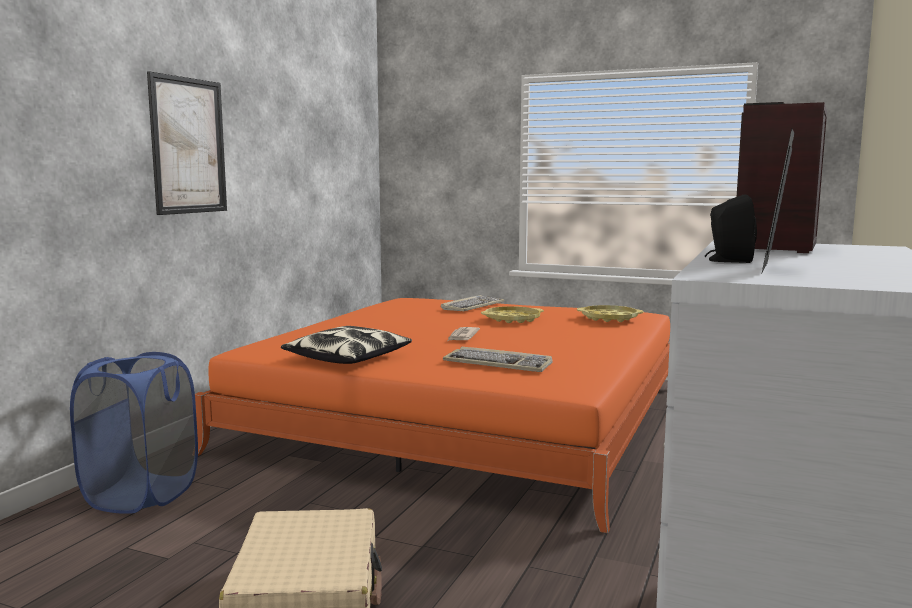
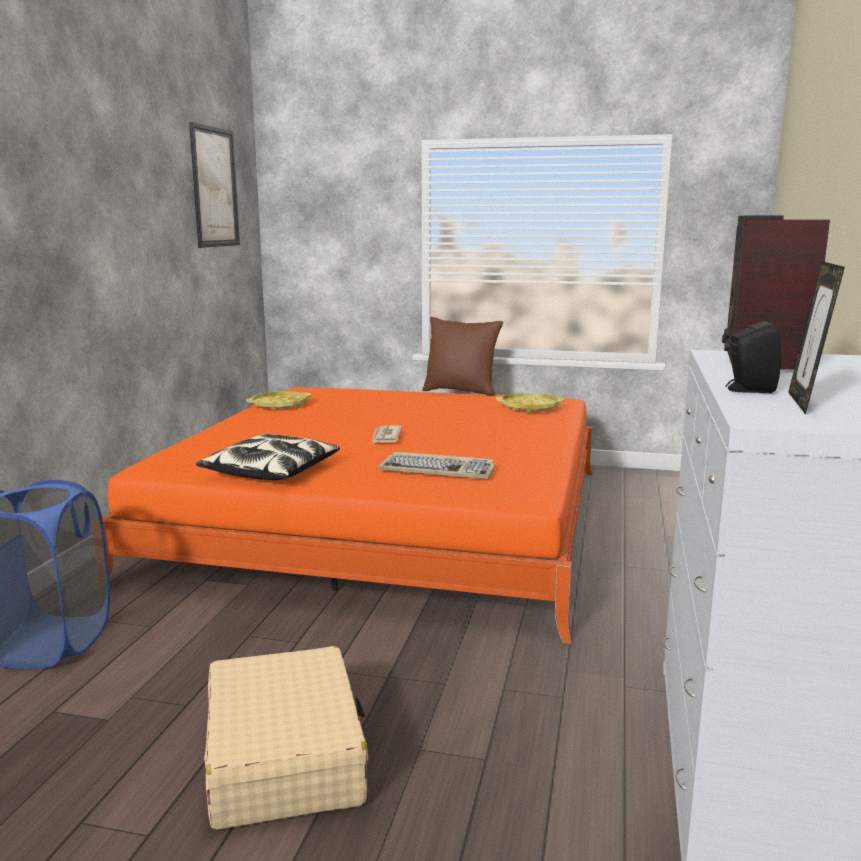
camera: 10 degrees left, 5 degrees up
picture [147,71,227,215] -> picture moved to [189,122,240,248]
keyboard [441,295,504,311] -> none
yellow tray [481,306,544,323] -> yellow tray moved to [246,391,312,410]
none -> brown pillow [422,317,503,396]

